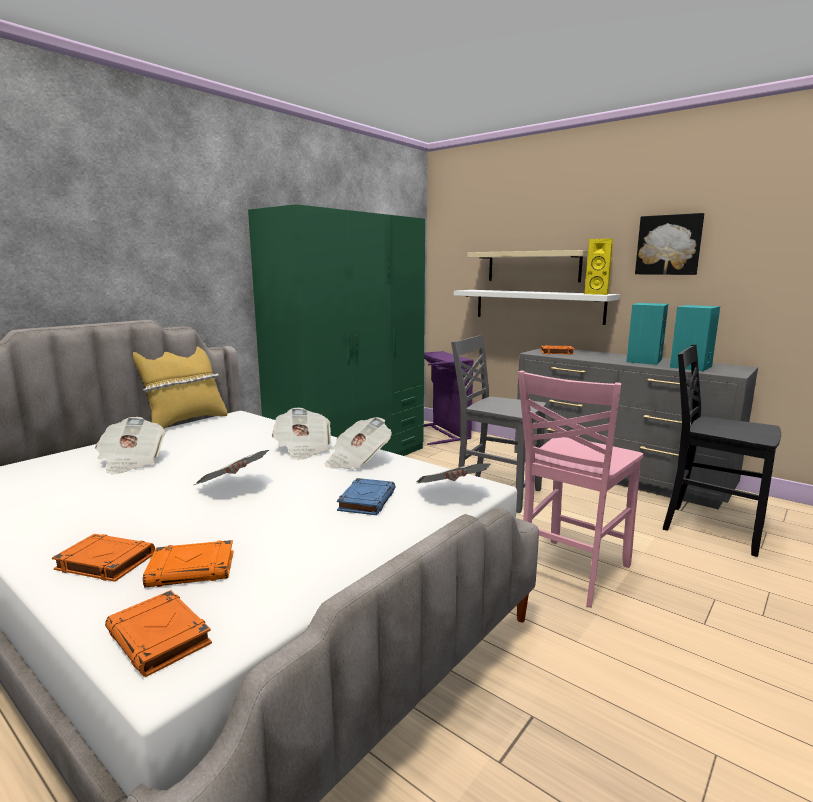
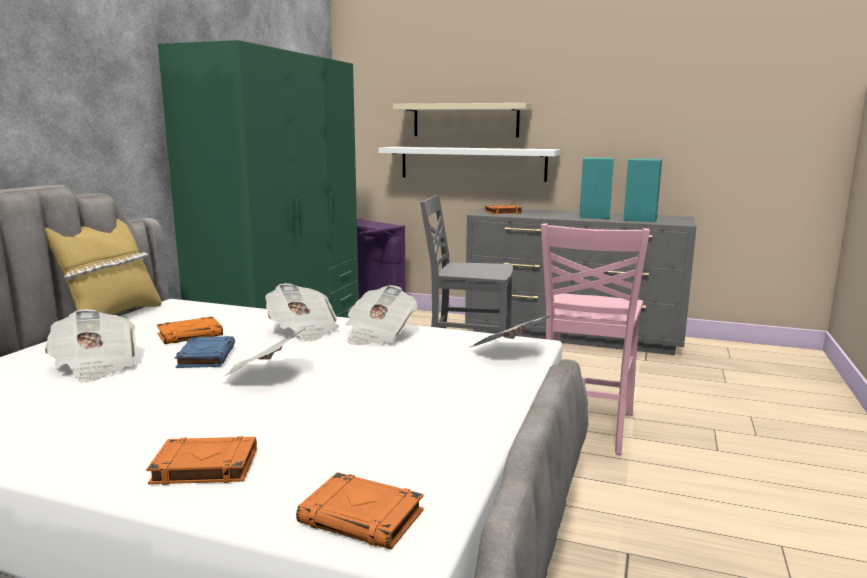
camera: 20 degrees left, 0 degrees up
orange book [143,540,234,587] -> orange book moved to [157,317,223,344]
blue book [337,478,396,515] -> blue book moved to [175,336,235,368]
yellow speaker [584,238,613,295] -> none
picture [635,213,704,275] -> none
black chair [663,344,781,557] -> none

